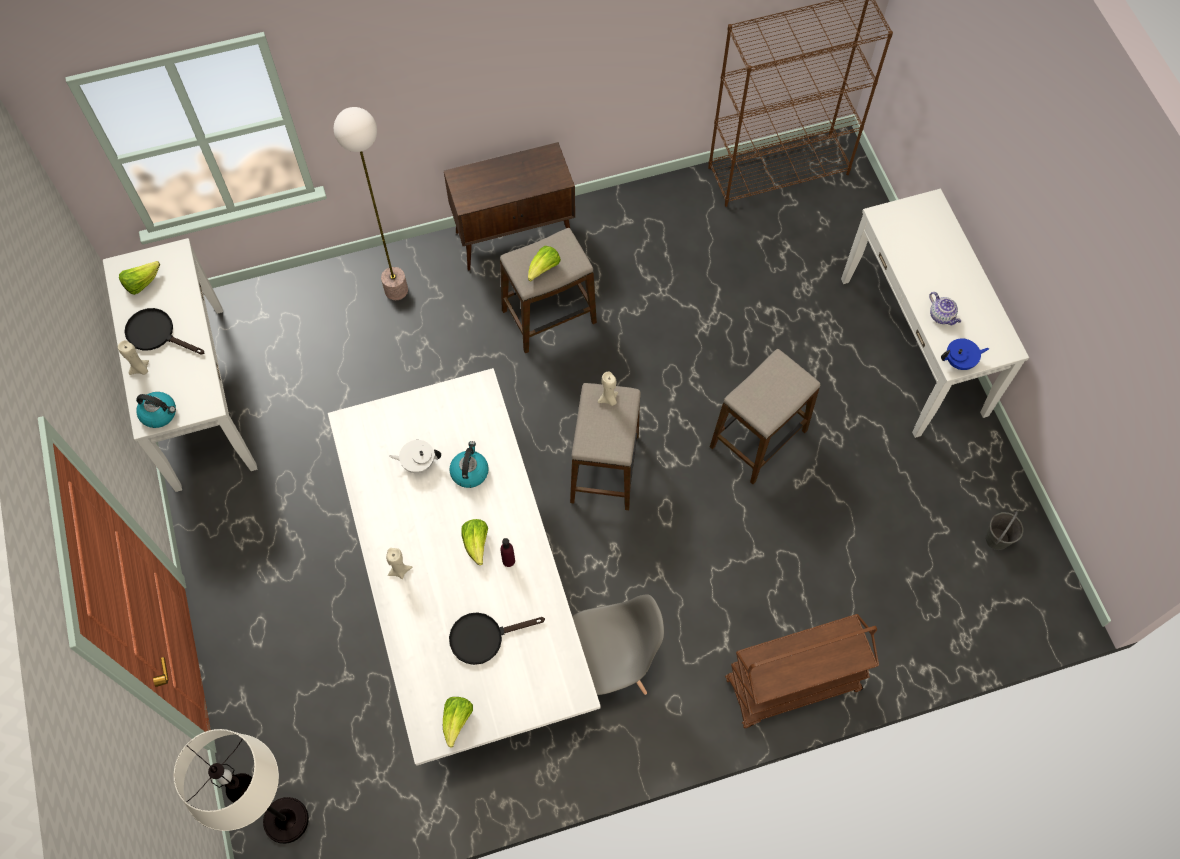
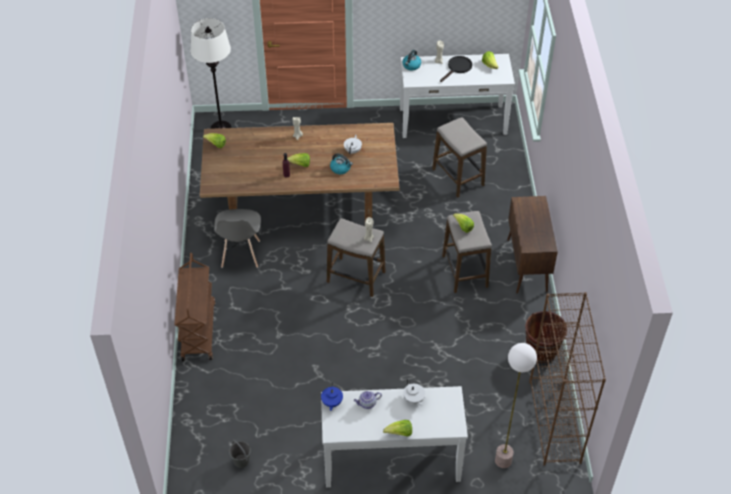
camera: 105 degrees right, 15 degrees down
white dining table [328,368,601,766] -> brown dining table [200,123,399,221]
floor lamp [334,107,408,300] -> floor lamp moved to [495,343,537,468]
black frying pan [449,612,545,665] -> none
stool [710,349,820,484] -> stool moved to [432,117,487,198]
none -> lettuce [383,420,412,436]
none -> white teapot [403,379,425,406]
none -> brown bucket [525,311,567,363]

